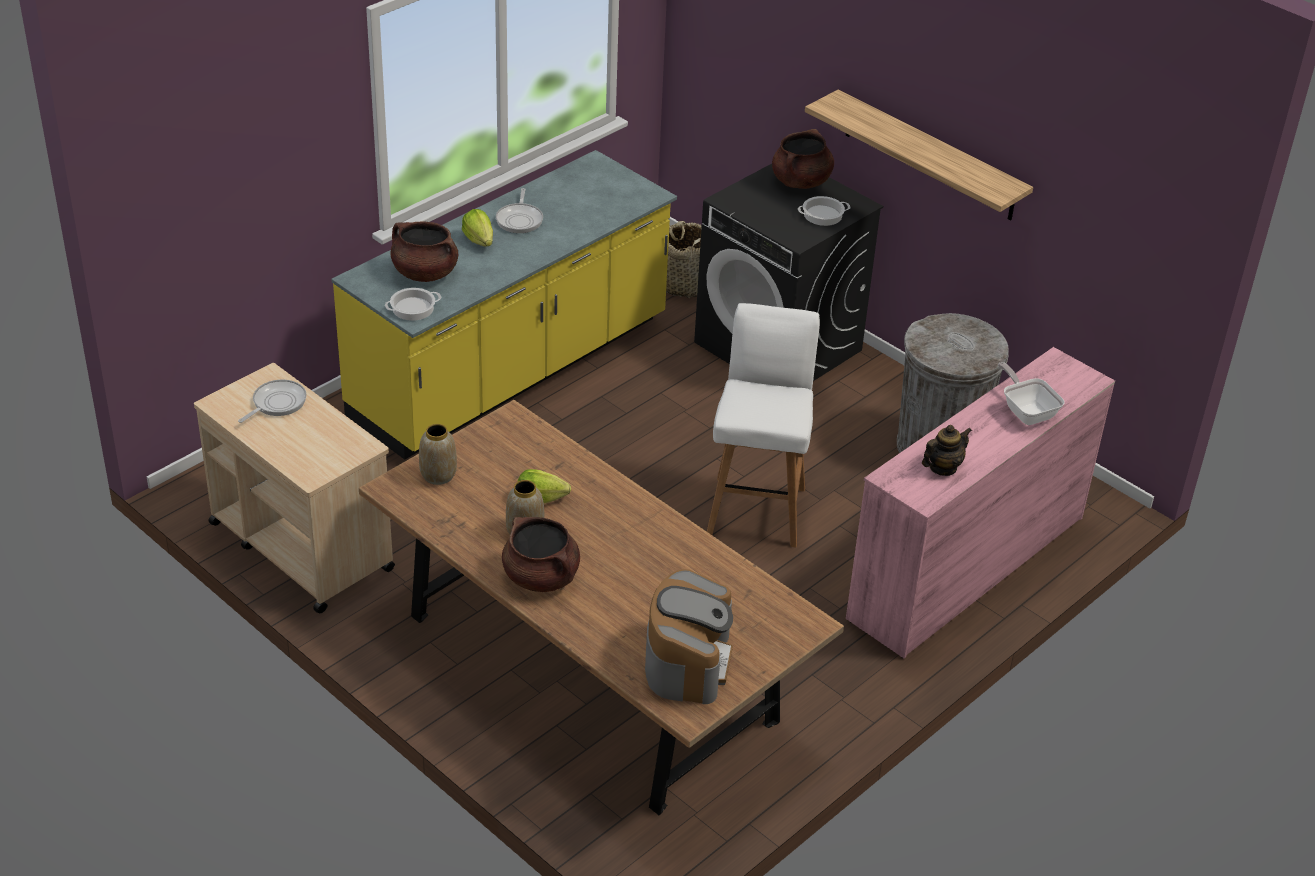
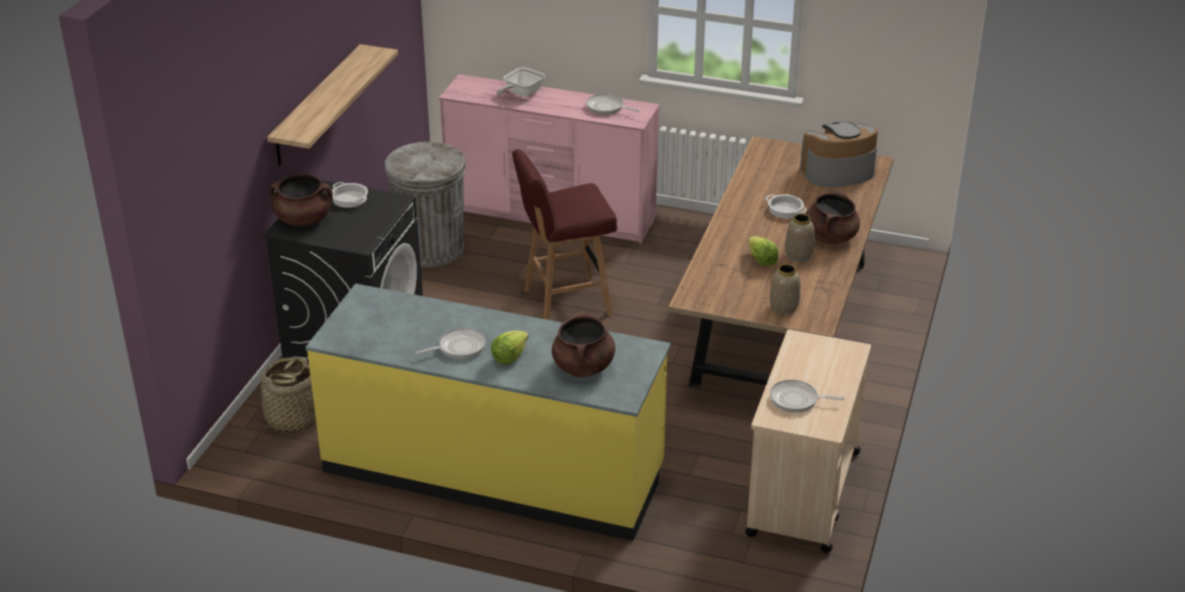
camera: 115 degrees left, 5 degrees down
cooking pot [385,288,441,321] -> cooking pot moved to [765,194,806,219]
white stool [707,303,820,548] -> red stool [512,149,617,320]
teapot [922,425,972,476] -> frying pan [586,94,640,115]

